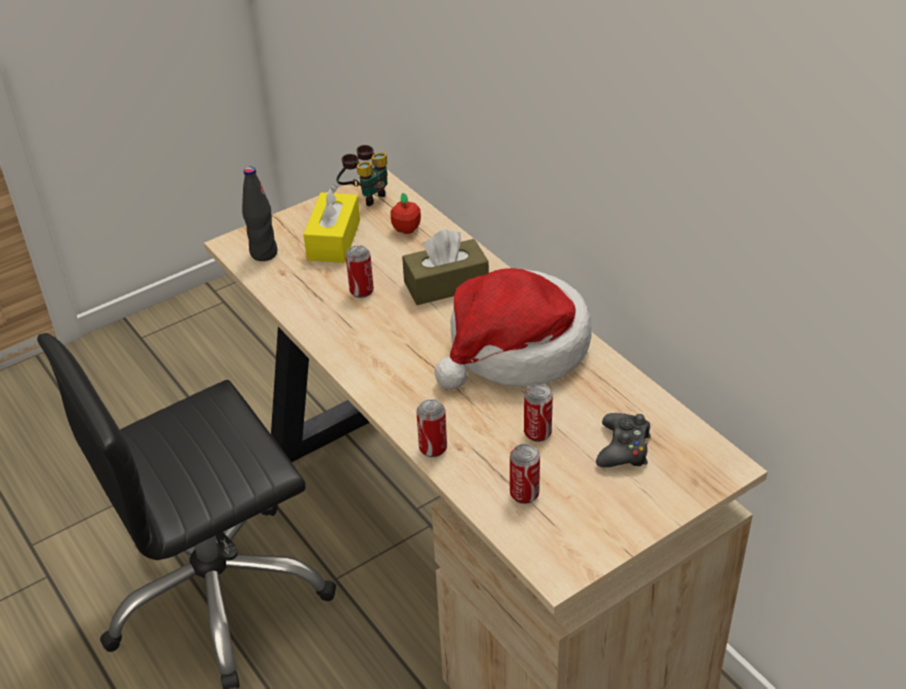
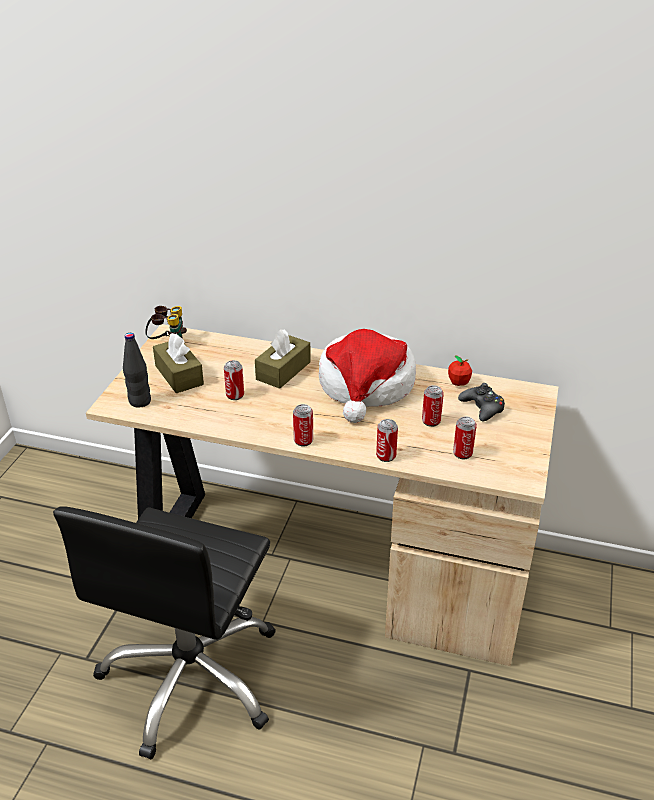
camera: 40 degrees left, 5 degrees down
yellow tissue box [303,185,360,263] -> brown tissue box [153,333,204,393]
apple [390,193,421,234] -> apple moved to [448,356,472,386]
none -> can [293,404,313,447]

